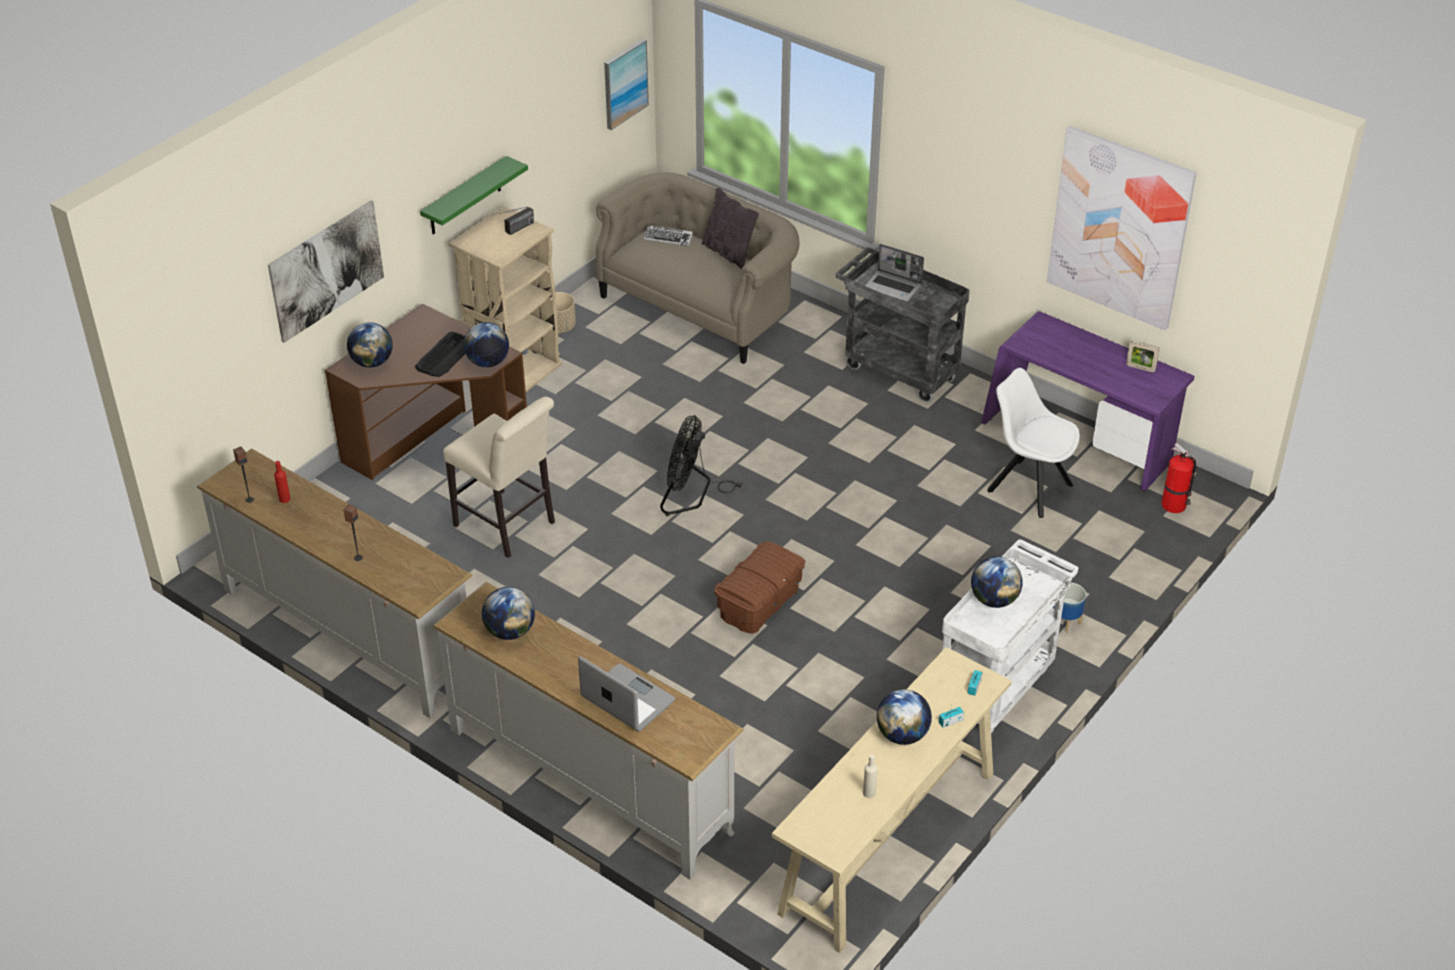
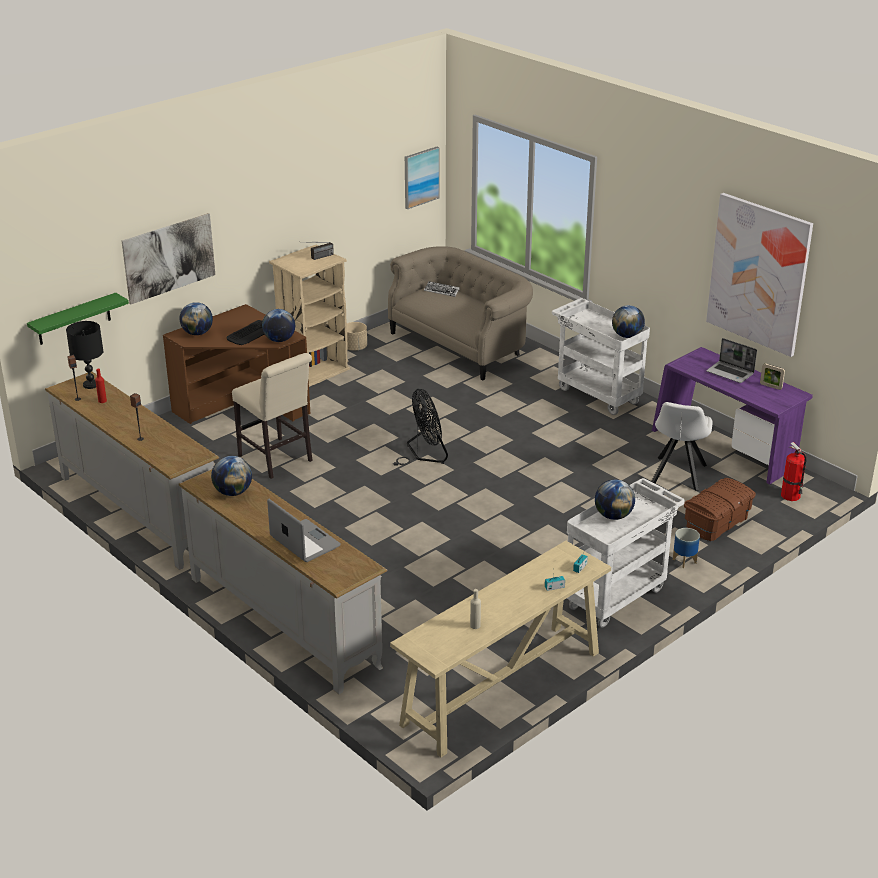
camera: 10 degrees right, 10 degrees down
green shelf [420,156,528,235] -> green shelf moved to [27,293,129,345]
black fan [660,415,744,517] -> black fan turned 135 degrees clockwise [393,389,448,466]
black pillow [702,188,759,269] -> none
brown storage box [714,541,805,634] -> brown storage box moved to [684,478,756,541]
black cart [836,247,970,402] -> white cart [552,298,650,415]
laptop [865,244,924,302] -> laptop moved to [706,338,757,383]
globe [877,689,932,745] -> globe moved to [612,305,645,338]
white chair [987,368,1080,518] -> white chair turned 120 degrees counterclockwise [651,402,713,491]
none -> black table lamp [66,321,103,389]

